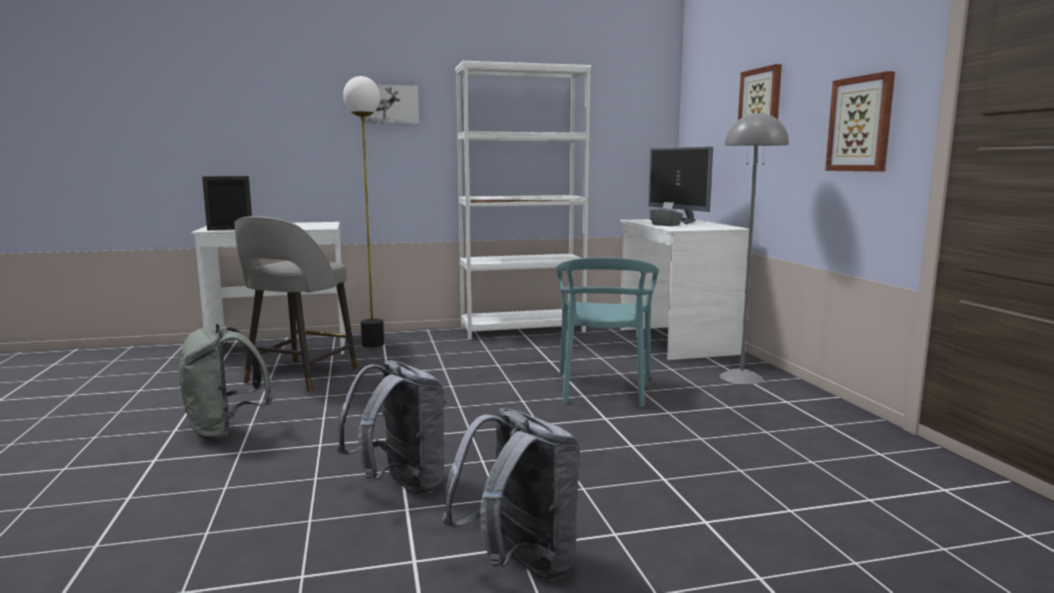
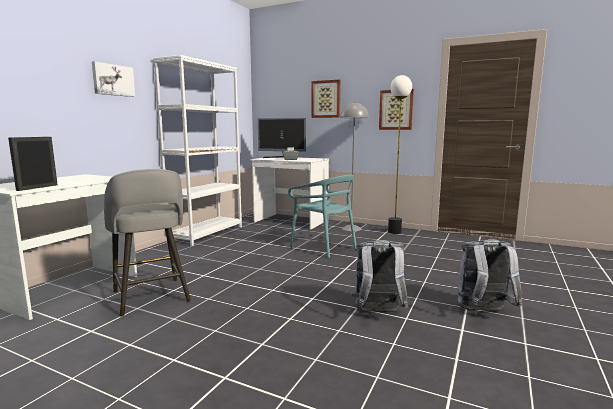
camera: 50 degrees left, 0 degrees up
grey backpack [179,324,273,440] -> none
floor lamp [343,76,384,347] -> floor lamp moved to [388,75,412,234]

